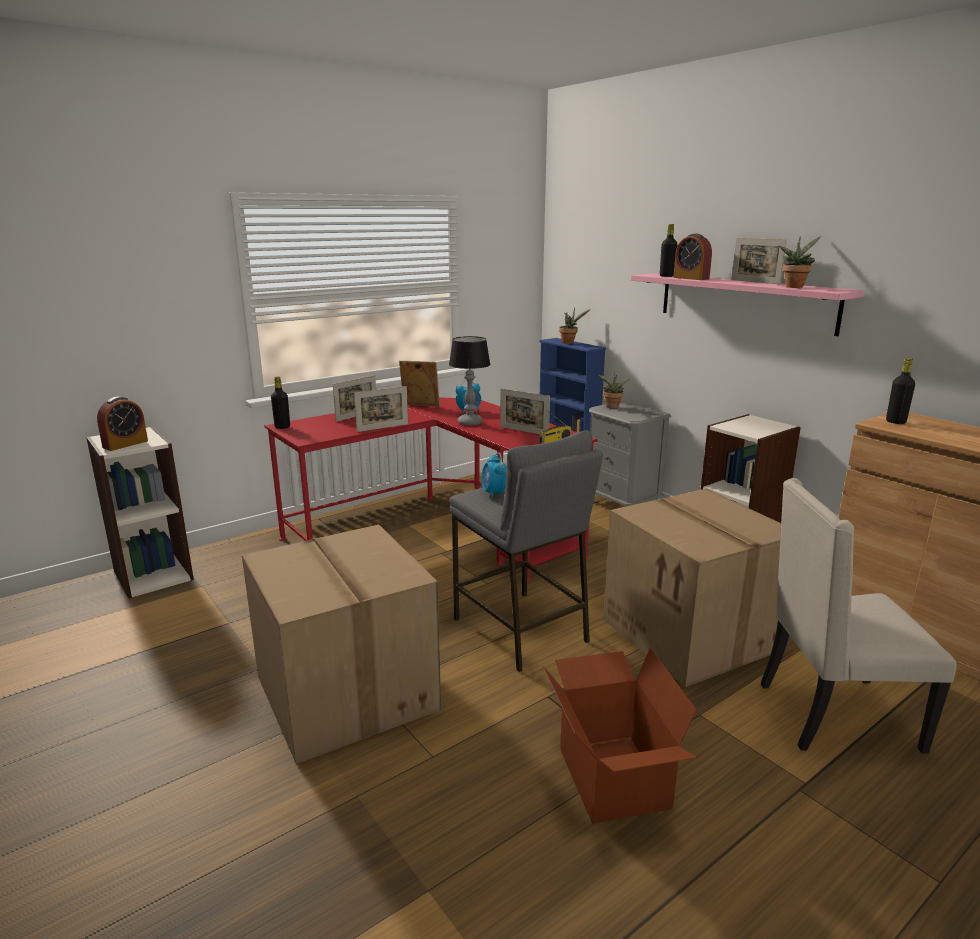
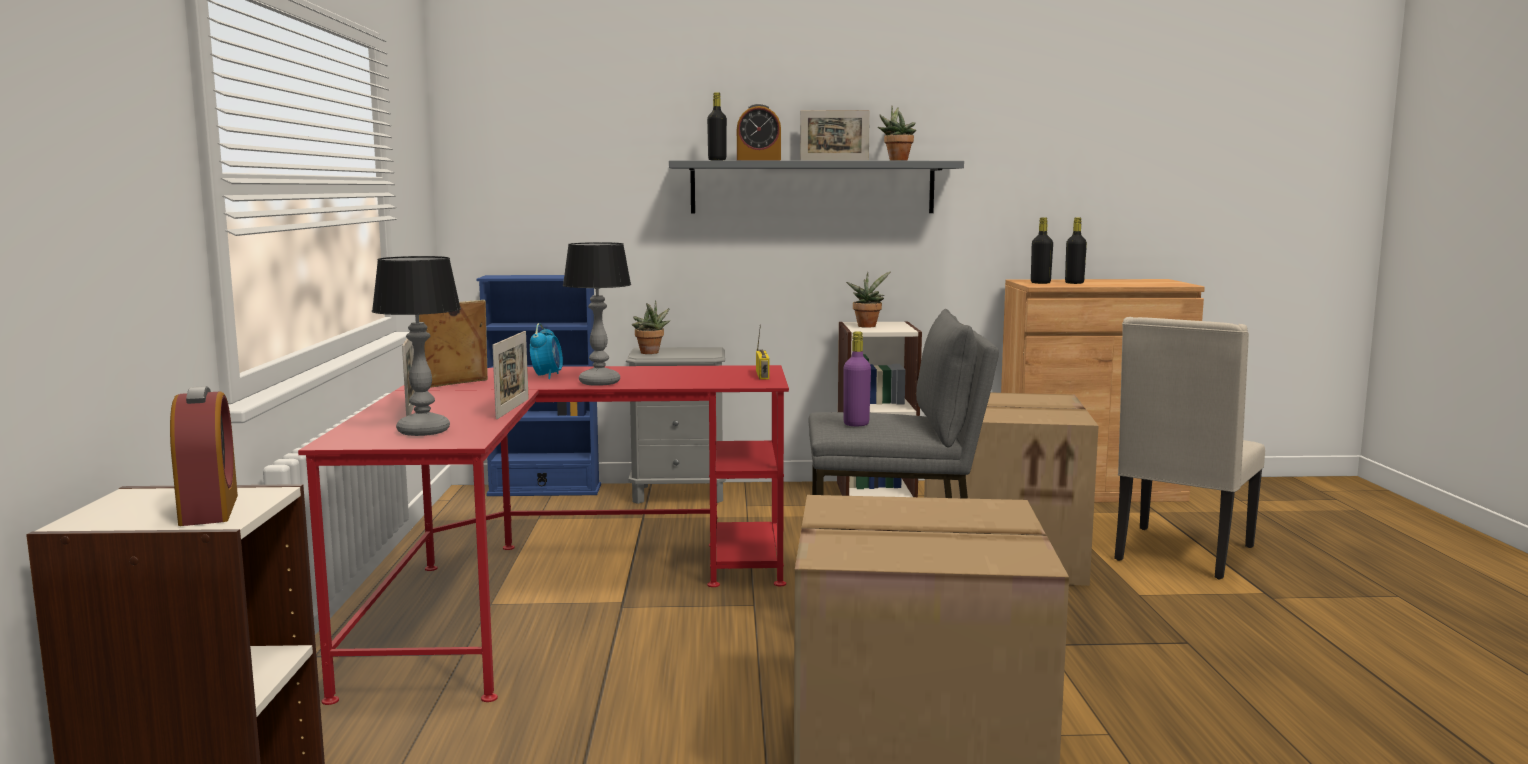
camera: 55 degrees left, 10 degrees down
black bottle [271,377,290,429] -> black bottle moved to [1065,217,1087,284]
alarm clock [481,453,507,499] -> purple bottle [843,331,871,426]
picture frame [500,389,550,434] -> none
cardboard box [543,648,697,824] -> none
potted plant [559,308,591,344] -> potted plant moved to [846,271,891,328]
pink shelf [631,273,864,336] -> grey shelf [669,160,964,213]
none -> table lamp [372,256,461,436]

